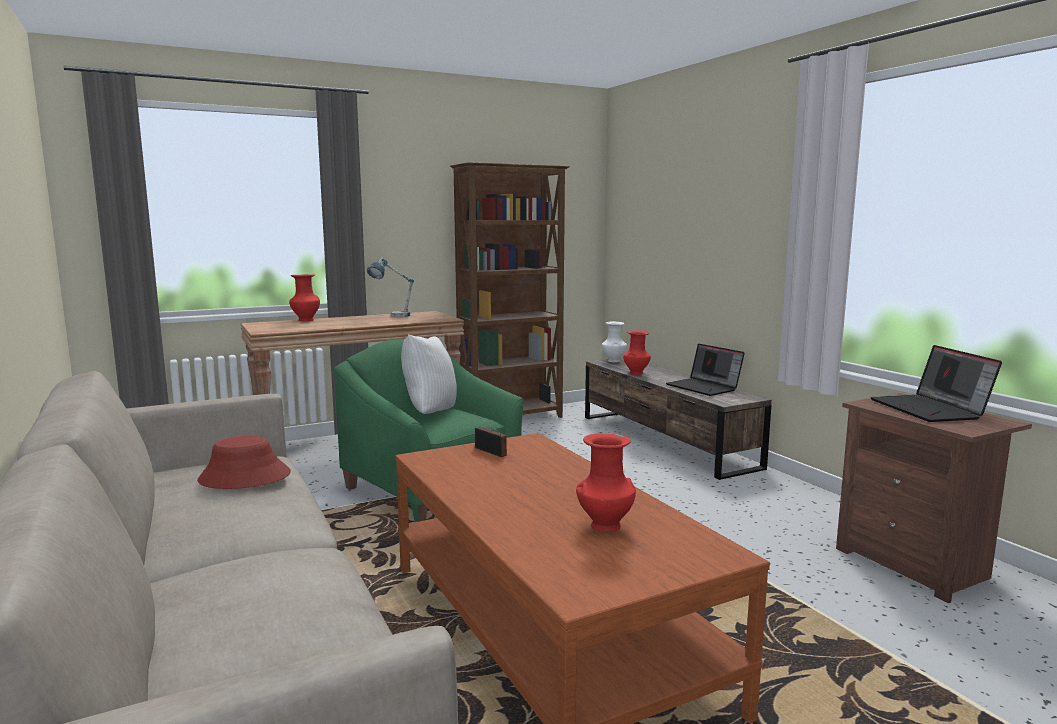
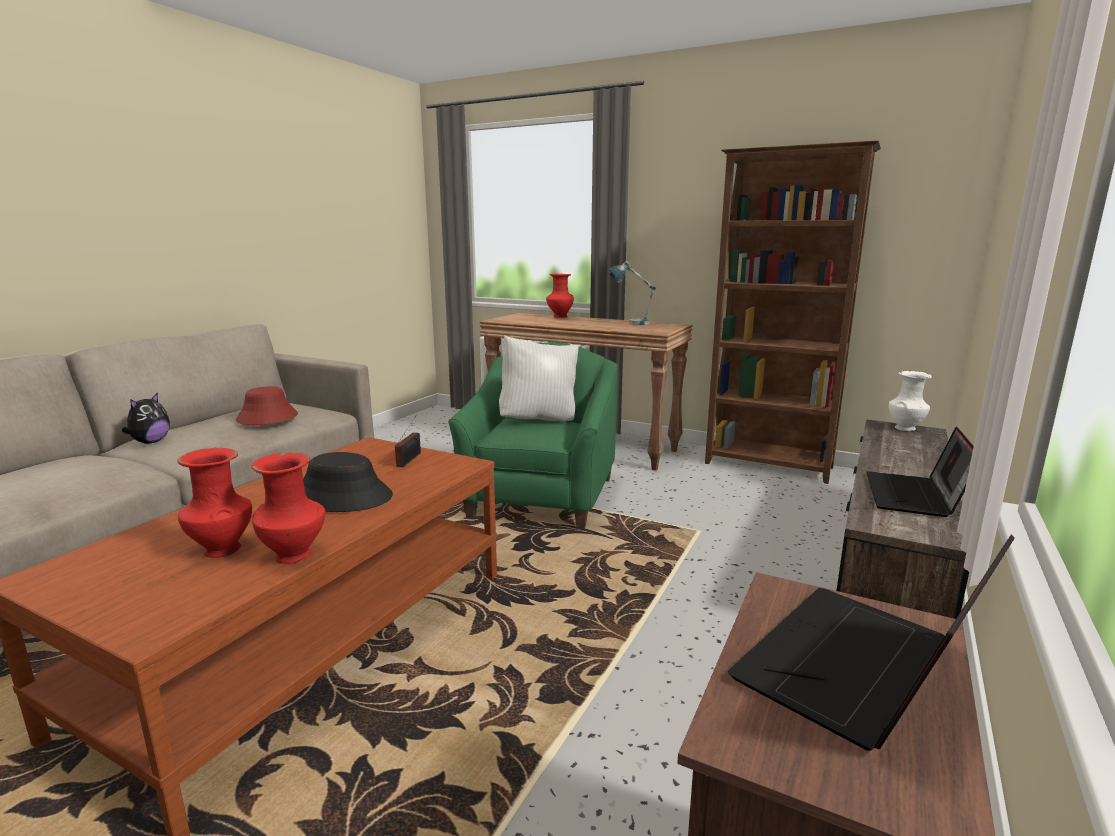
camera: 55 degrees right, 5 degrees up
red vase [623,330,651,375] -> red vase moved to [251,452,325,564]
none -> plush toy [122,392,170,444]
none -> black hat [303,452,393,512]

